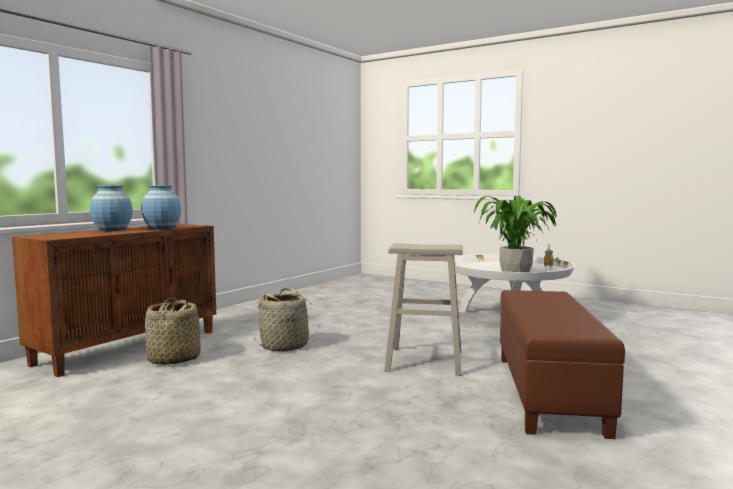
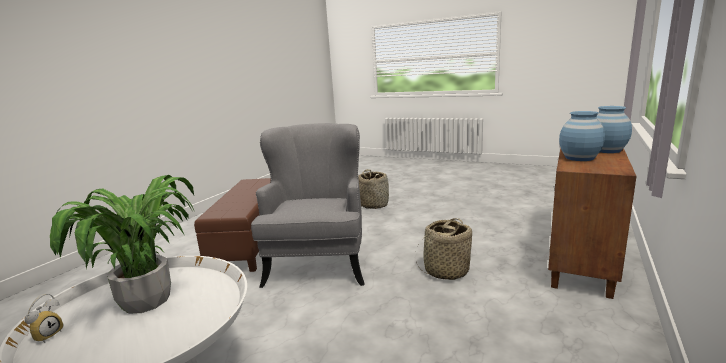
camera: 175 degrees right, 10 degrees up
basket [145,298,201,365] -> basket moved to [358,169,389,209]
beige stool [384,243,463,376] -> grey armchair [251,123,364,288]

